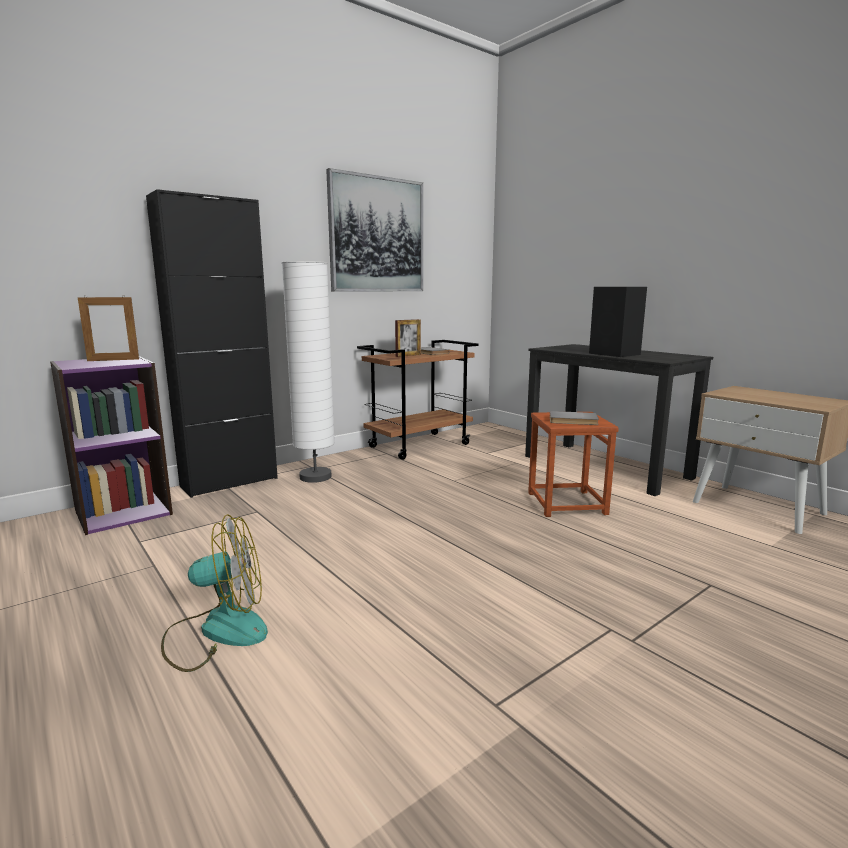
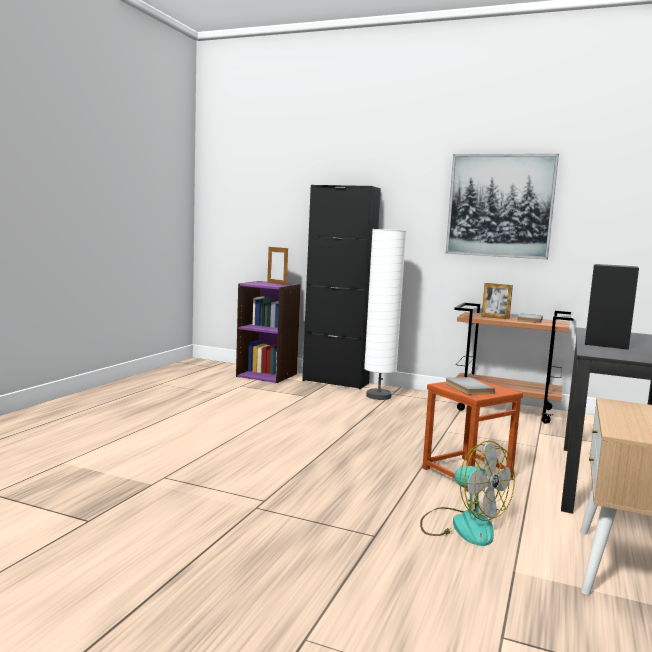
camera: 60 degrees right, 5 degrees down
fan [161,514,268,672] -> fan moved to [420,440,515,546]

